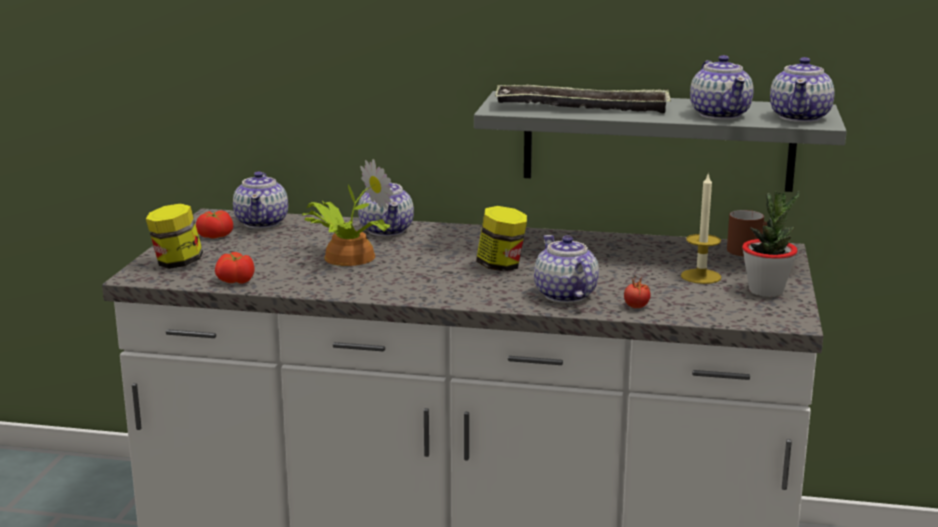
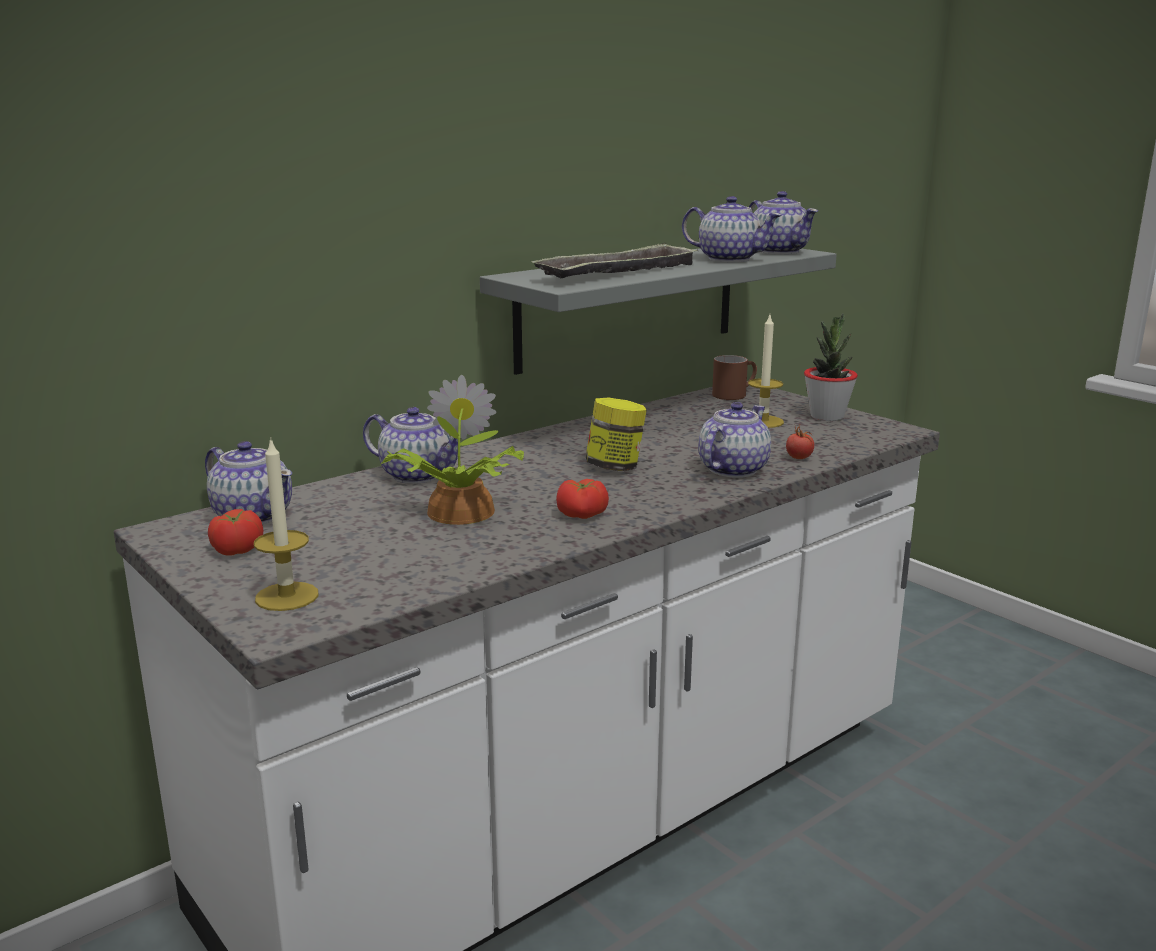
camera: 50 degrees left, 0 degrees up
jar [146,203,203,269] -> candle [254,437,319,611]
tomato [215,252,255,284] -> tomato moved to [556,479,609,519]
teapot [534,235,599,303] -> teapot turned 105 degrees clockwise [698,402,771,478]

